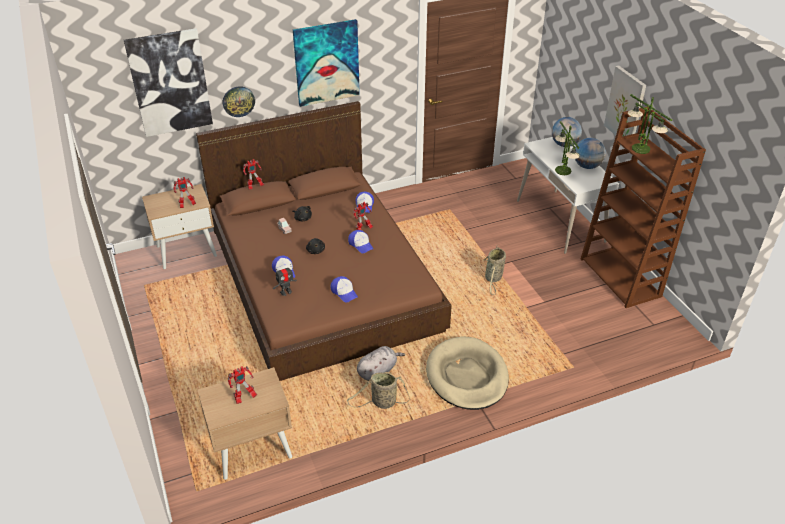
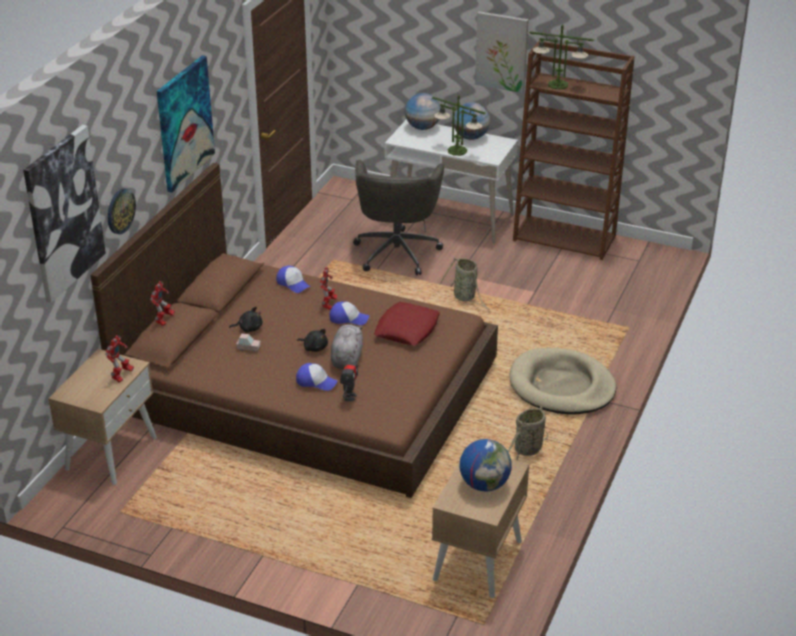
camera: 45 degrees left, 5 degrees down
toy robot [228,366,257,404] -> globe [460,439,512,491]
cap [331,276,358,302] -> none
grey plush toy [357,346,405,381] -> grey plush toy moved to [331,324,363,369]
none -> grey office chair [353,160,444,275]
none -> red pillow [374,302,440,345]

